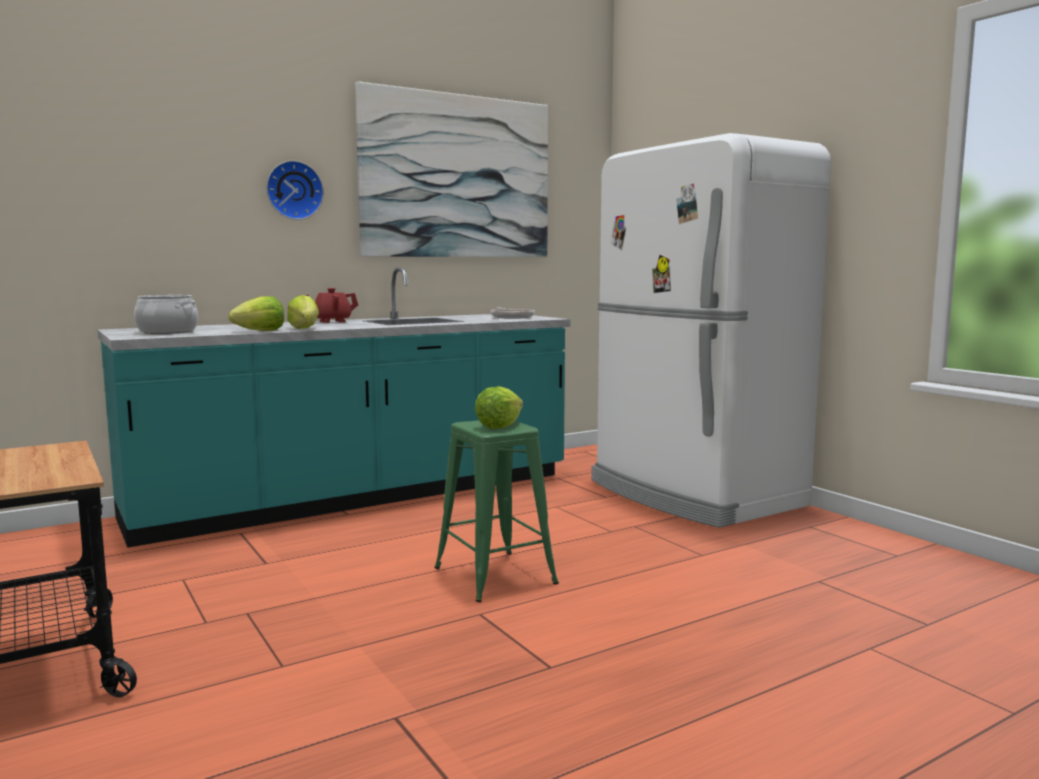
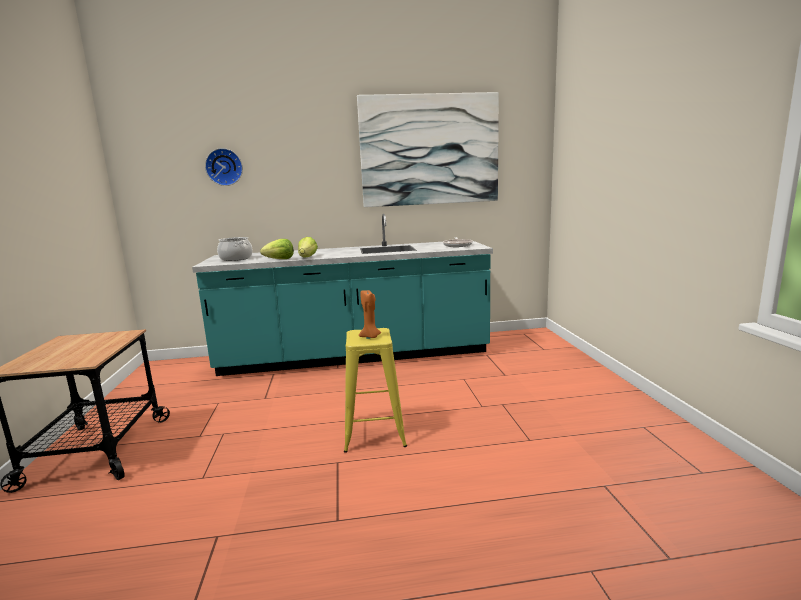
camera: 25 degrees right, 5 degrees up
wall clock [266,160,324,220] -> wall clock moved to [205,148,243,186]
red teapot [305,288,358,323] -> none
green stool [434,420,559,602] -> yellow stool [344,328,407,453]
lettuce [475,386,523,429] -> orange candle [359,290,381,338]
white fridge [591,133,831,528] -> none

